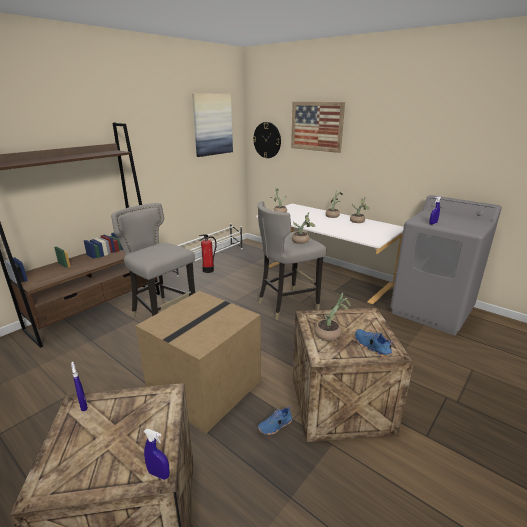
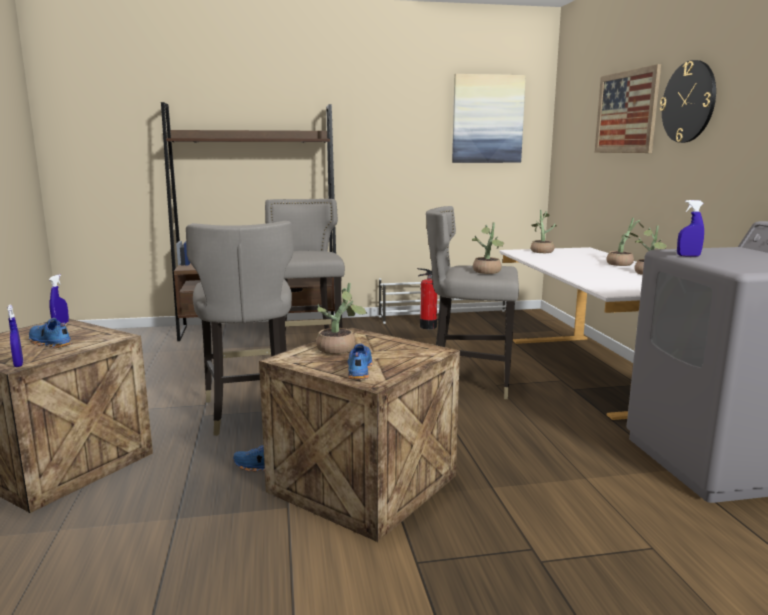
camera: 40 degrees right, 10 degrees down
cardboard box [136,291,261,433] -> grey stool [186,221,294,436]
wall clock [253,122,281,158] -> wall clock moved to [660,60,716,143]
none -> blue shoe [29,318,73,348]

